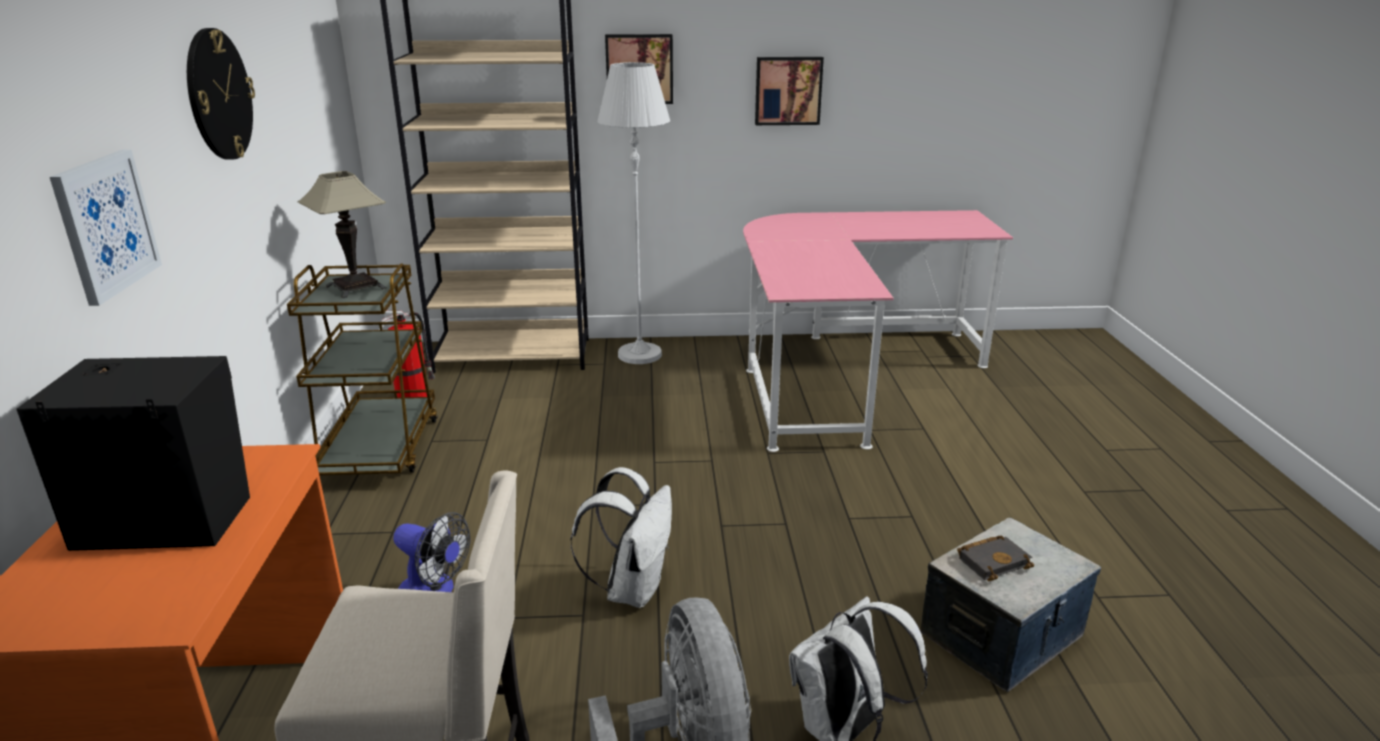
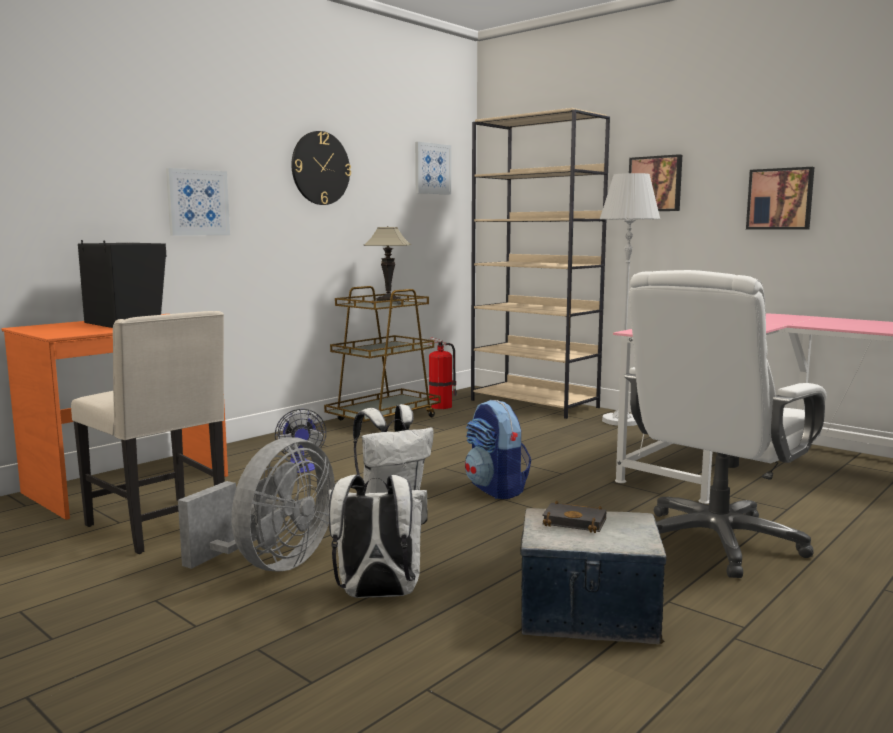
camera: 45 degrees right, 15 degrees down
none -> picture [415,142,451,195]
none -> backpack [465,400,531,499]
none -> white office chair [624,270,827,578]

